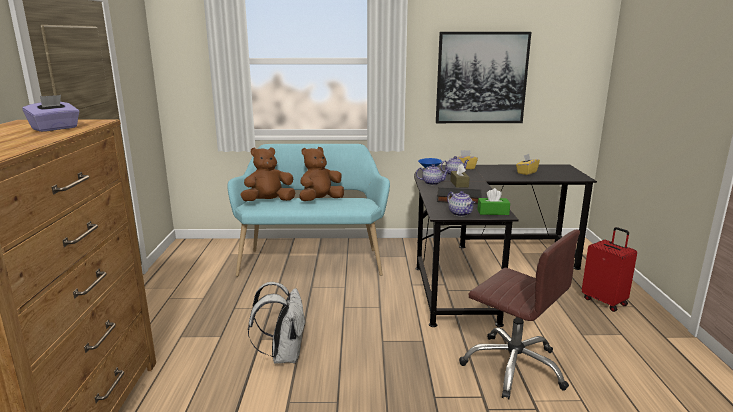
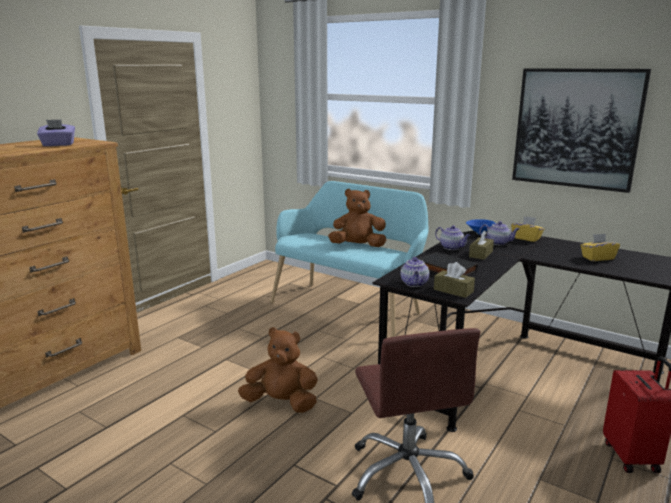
camera: 35 degrees right, 0 degrees up
brown plush toy [240,147,295,201] -> brown plush toy moved to [238,327,318,413]
white backpack [248,282,306,364] -> none
green tissue box [477,188,510,215] -> brown tissue box [434,262,475,298]

